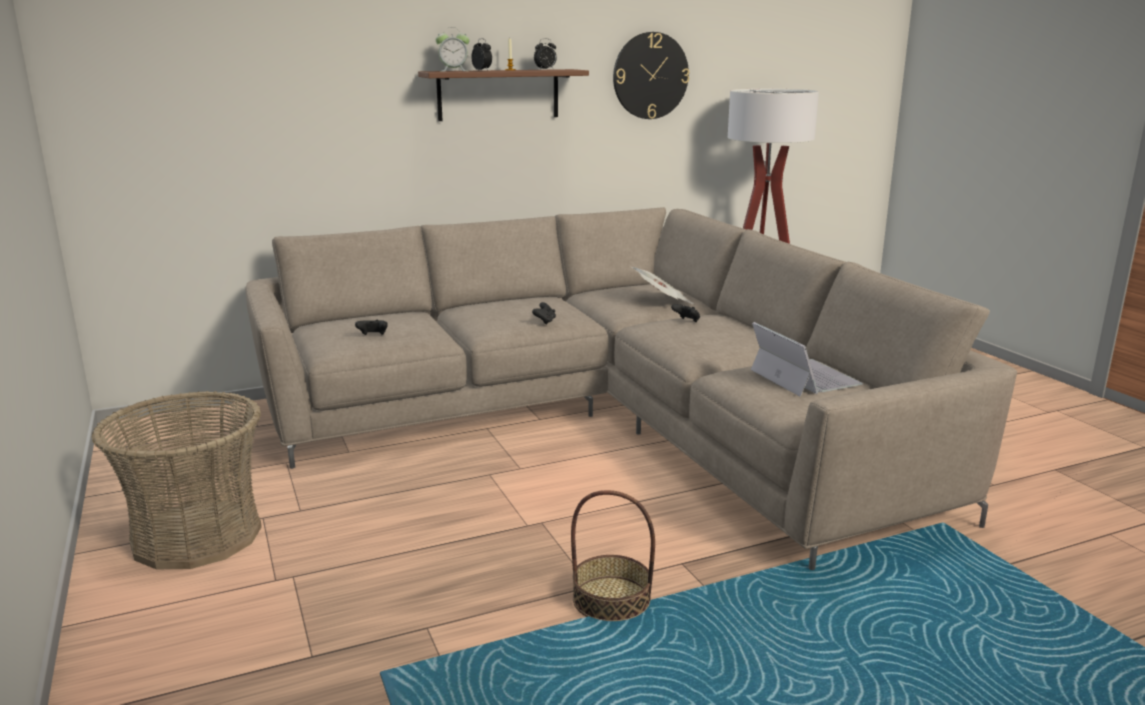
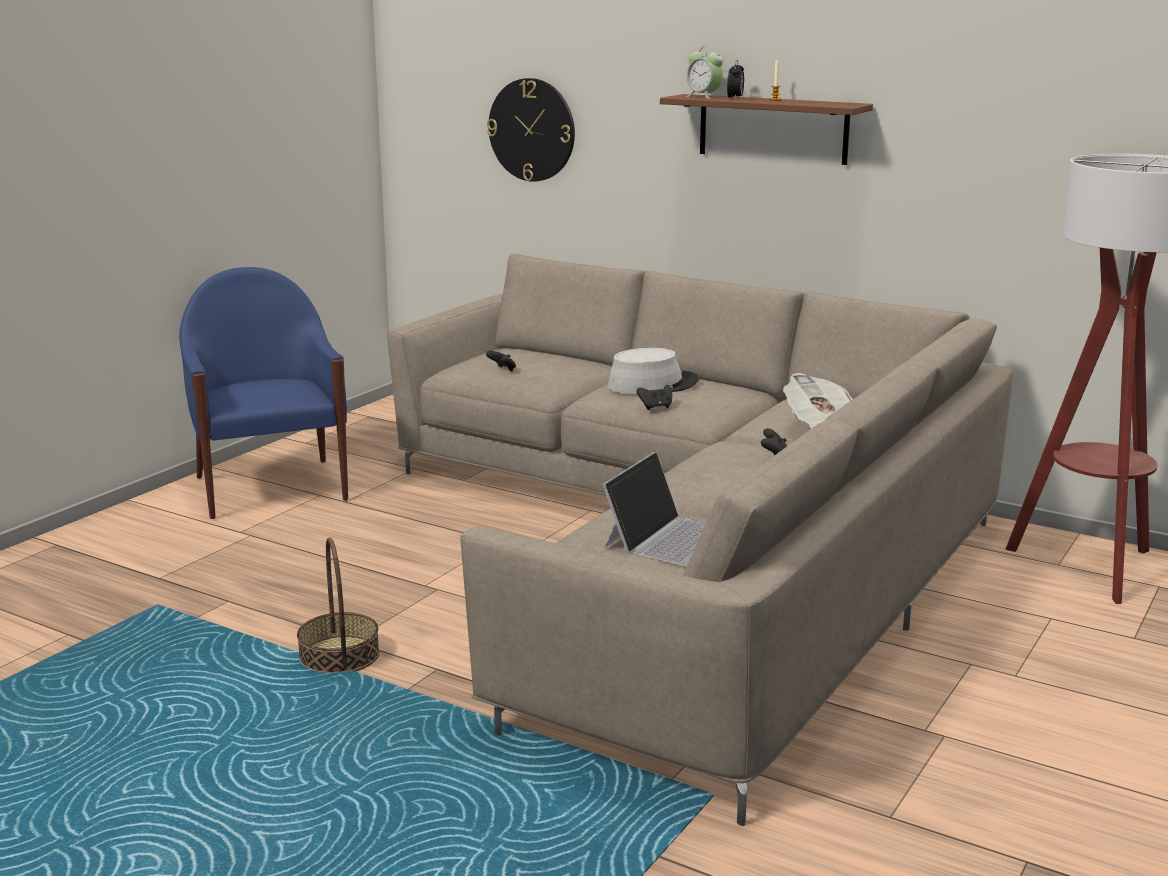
camera: 55 degrees right, 0 degrees up
basket [92,391,262,569] -> blue armchair [179,267,348,519]
alarm clock [534,38,557,70] -> none
wall clock [613,32,689,119] -> wall clock moved to [487,78,575,182]
none -> grey hat [608,348,699,394]

